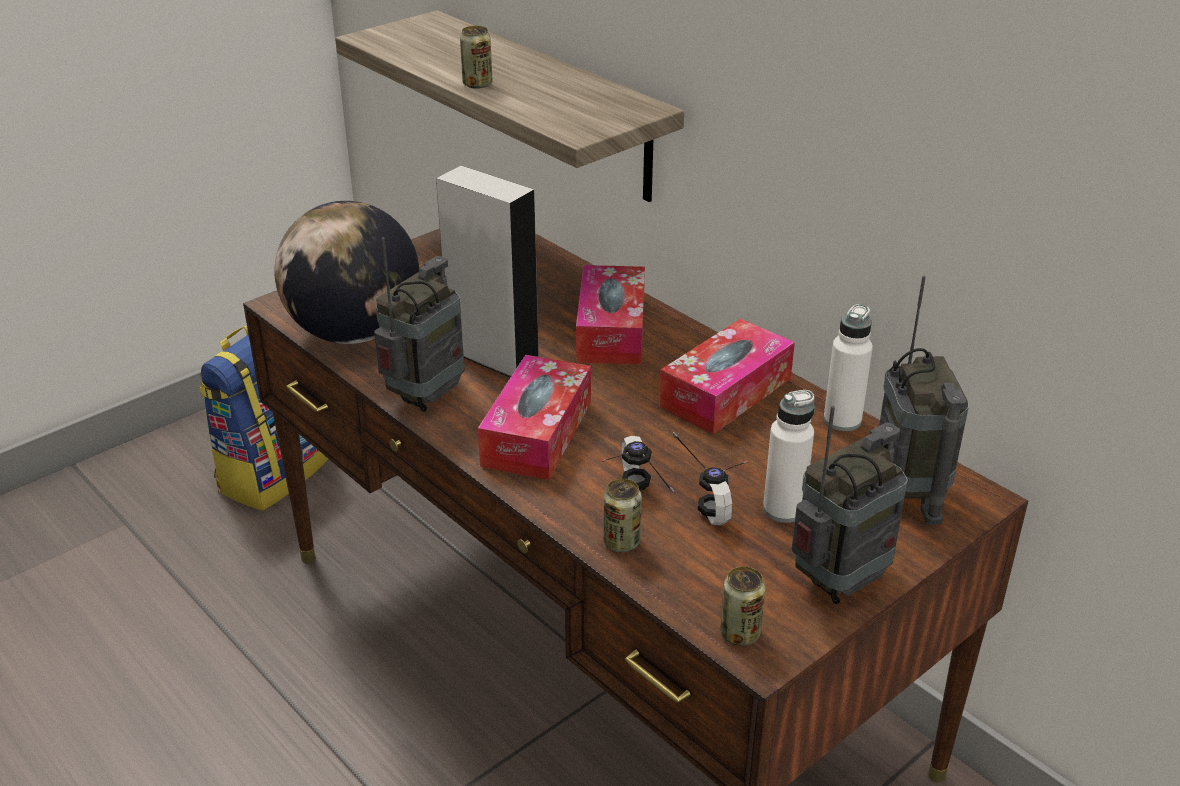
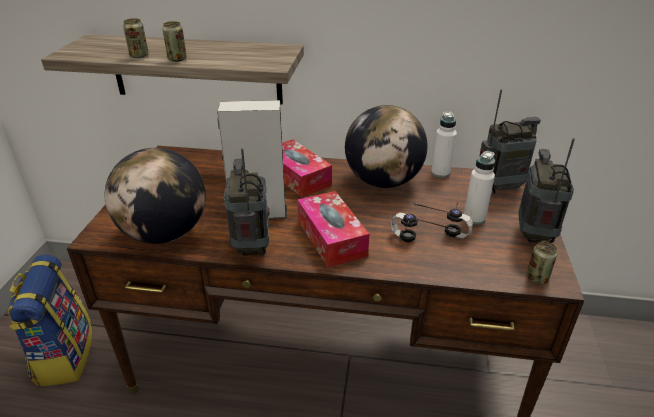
camera: 40 degrees left, 0 degrees up
can [604,479,642,552] -> can moved to [123,18,149,58]
tissue box [659,319,795,434] -> globe [345,105,428,188]
radio [879,276,969,525] -> radio turned 60 degrees counterclockwise [479,89,541,194]

